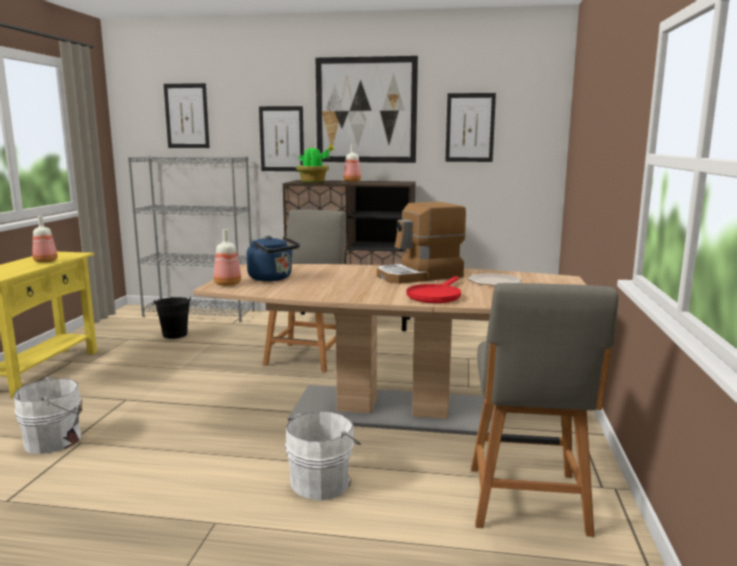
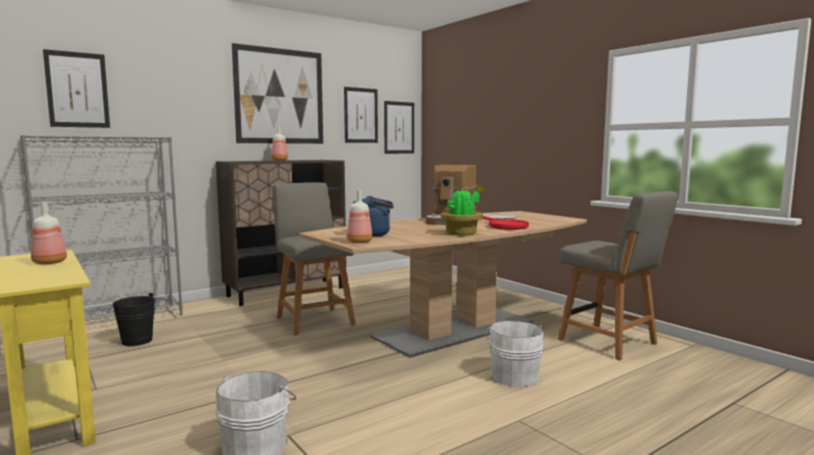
camera: 45 degrees left, 5 degrees down
picture [259,106,304,171] -> picture moved to [384,101,414,154]
potted plant [296,144,335,183] -> potted plant moved to [441,185,485,236]

